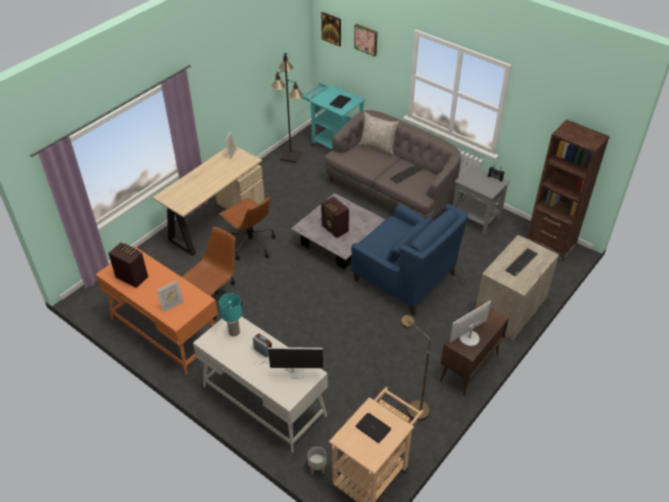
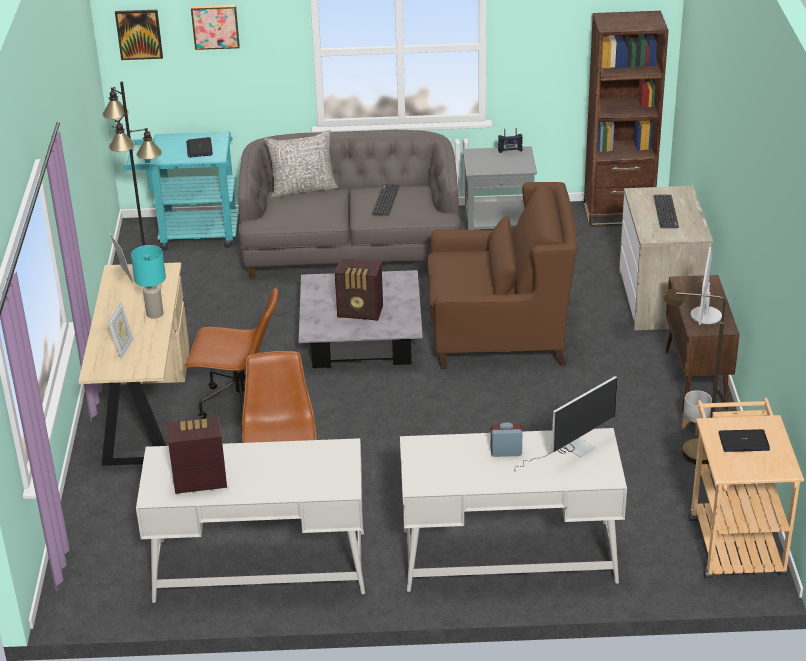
camera: 40 degrees left, 10 degrees down
orange desk [96,247,218,375] -> white desk [136,438,365,603]
picture frame [157,280,184,312] -> picture frame moved to [108,302,133,359]
turquoise table lamp [219,293,242,337] -> turquoise table lamp moved to [131,245,166,319]
grey planter [308,447,327,475] -> grey planter moved to [682,390,712,436]
blue armchair [351,204,469,316] -> brown armchair [428,182,578,369]

